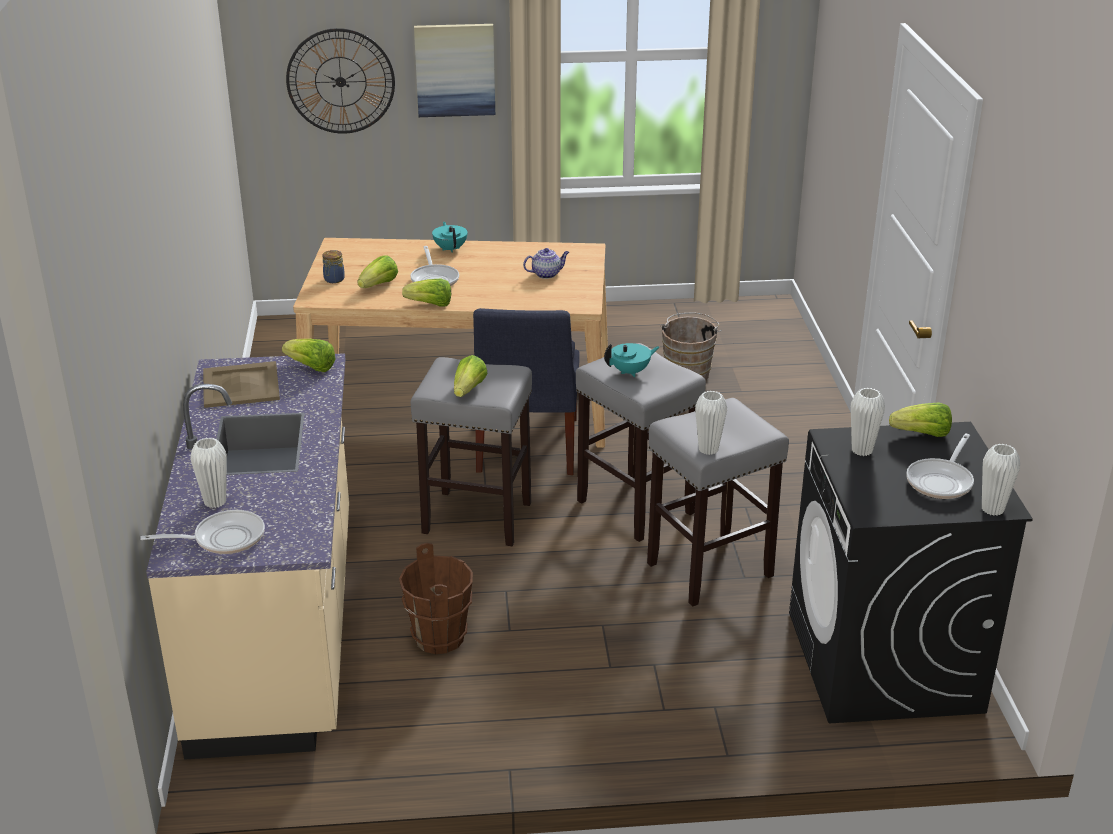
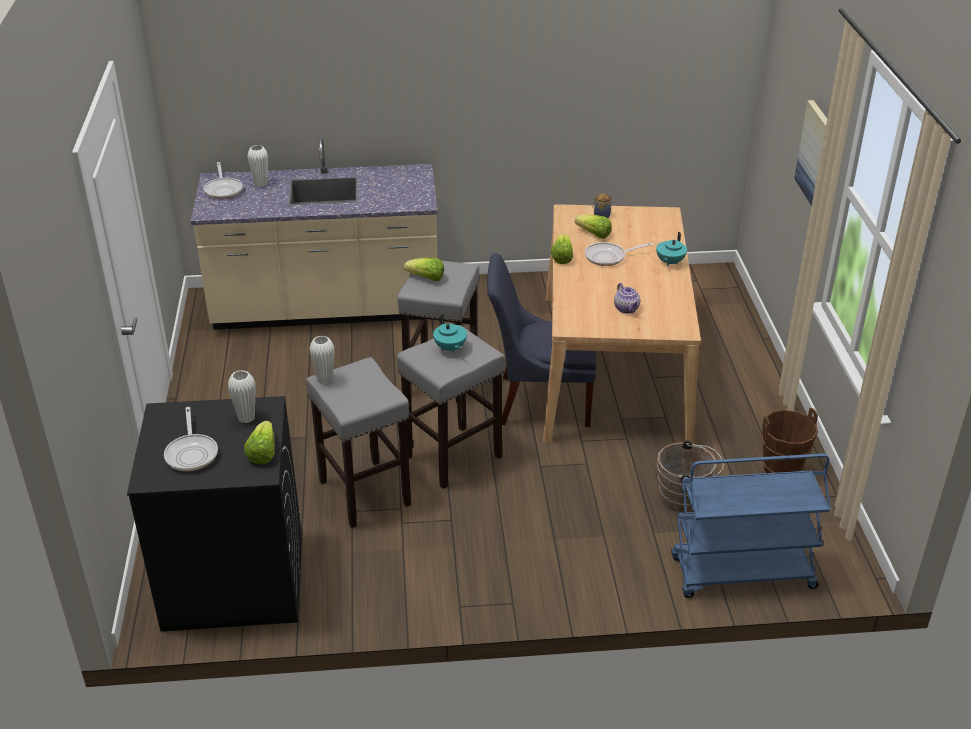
camera: 90 degrees right, 5 degrees up
beige tray [203,361,280,408] -> none
lettuce [282,339,335,372] -> none
wall clock [286,28,395,134] -> none
brown bucket [399,543,473,654] -> brown bucket moved to [761,408,818,473]
turquoise teapot [432,222,468,253] -> turquoise teapot turned 135 degrees clockwise [656,232,687,266]
frying pan [906,434,974,499] -> frying pan turned 135 degrees counterclockwise [164,407,218,471]
white vase [982,444,1020,516] -> none
none -> blue cart [671,453,831,598]

